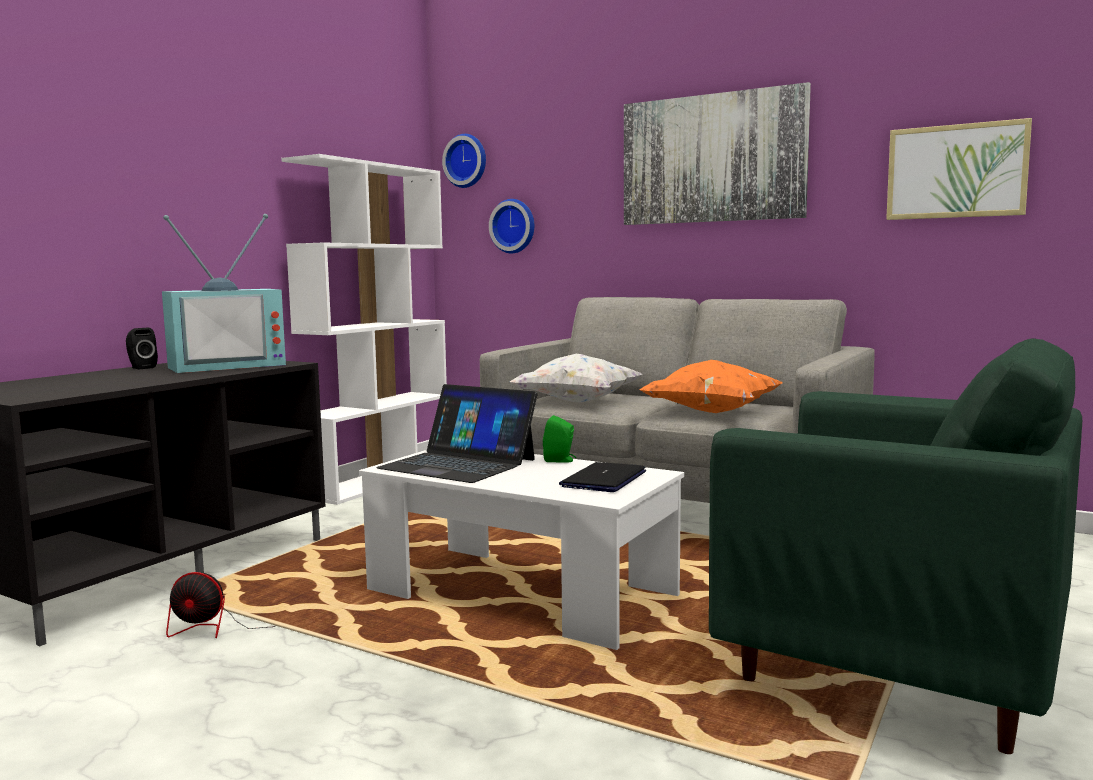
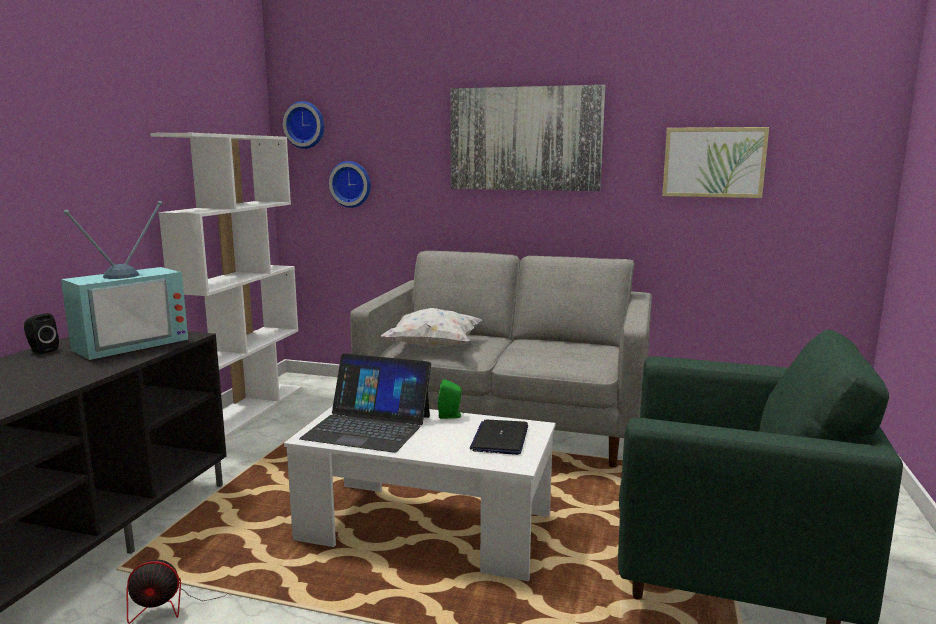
camera: 15 degrees left, 5 degrees up
orange pillow [639,360,782,413] -> none

